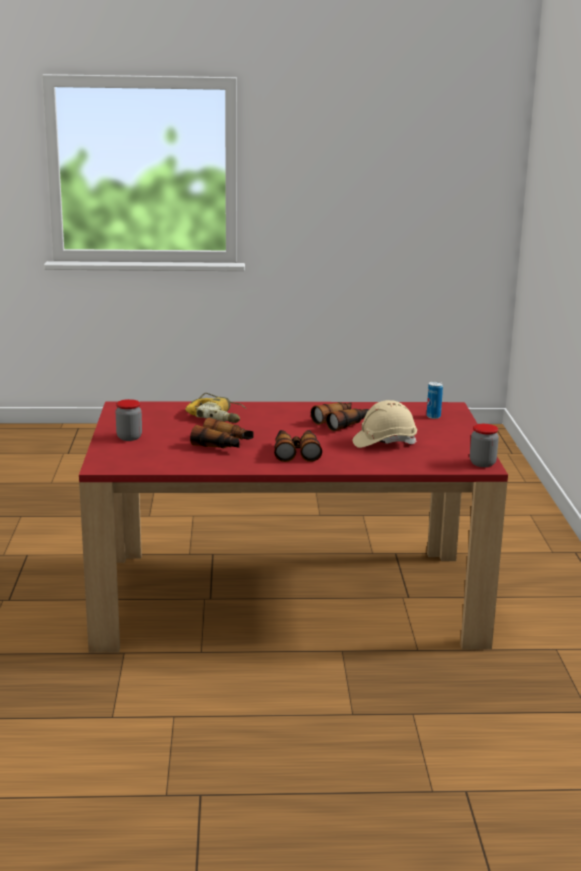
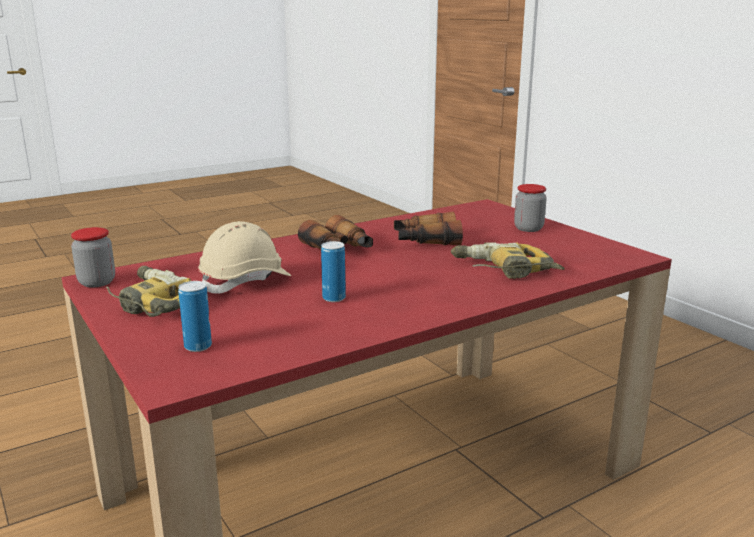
camera: 150 degrees right, 0 degrees up
binoculars [311,402,369,432] -> can [321,241,346,302]
none -> power drill [106,266,191,317]

